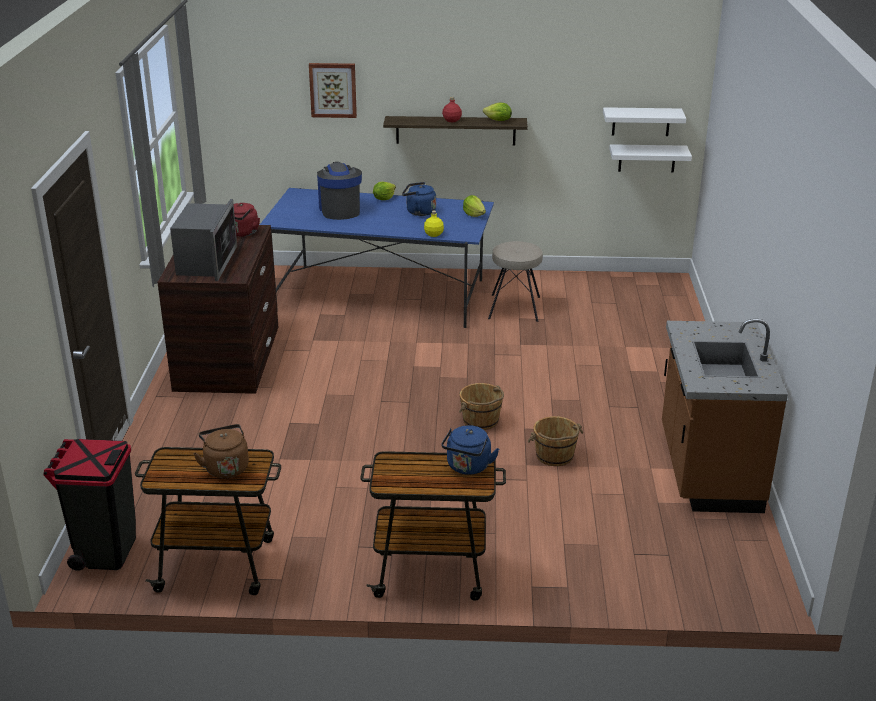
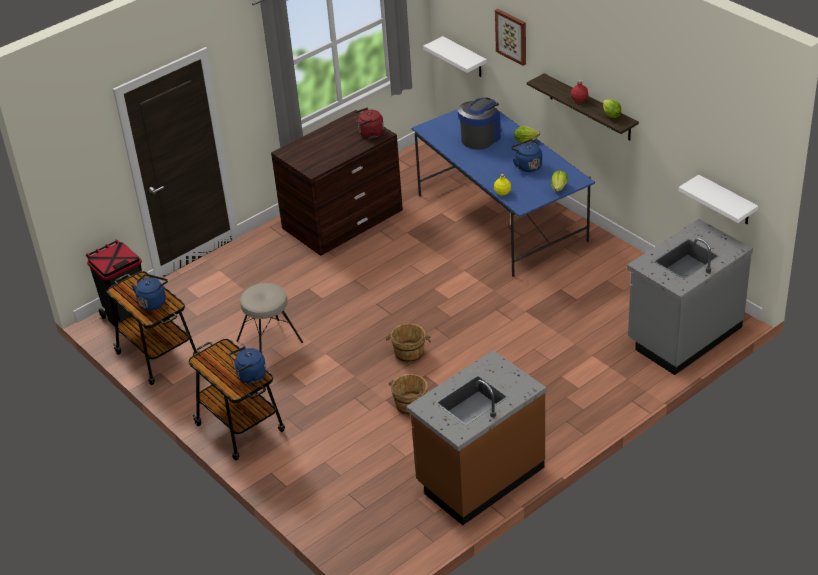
camera: 50 degrees right, 10 degrees up
microwave [170,199,237,281] -> none
brown kettle [193,424,249,478] -> blue kettle [131,274,168,310]
beige stool [488,241,543,322] -> beige stool moved to [237,283,303,354]
white shelf [603,107,686,136] -> white shelf moved to [423,36,487,77]
none -> grey counter [627,219,753,375]

